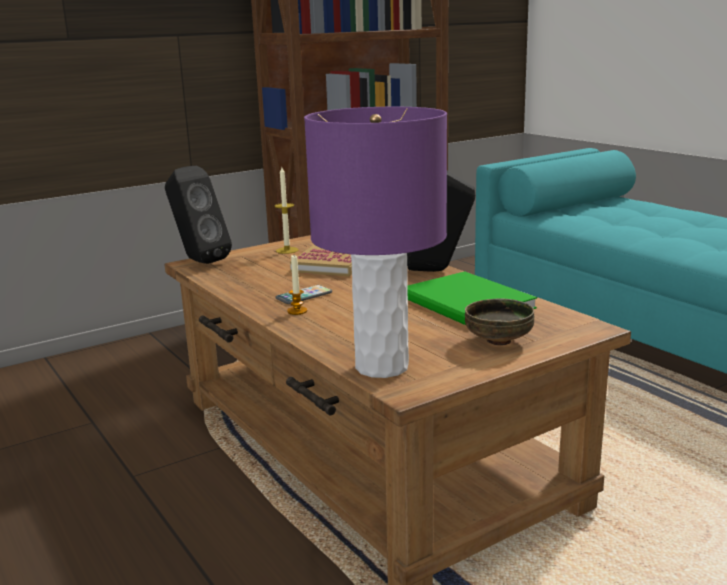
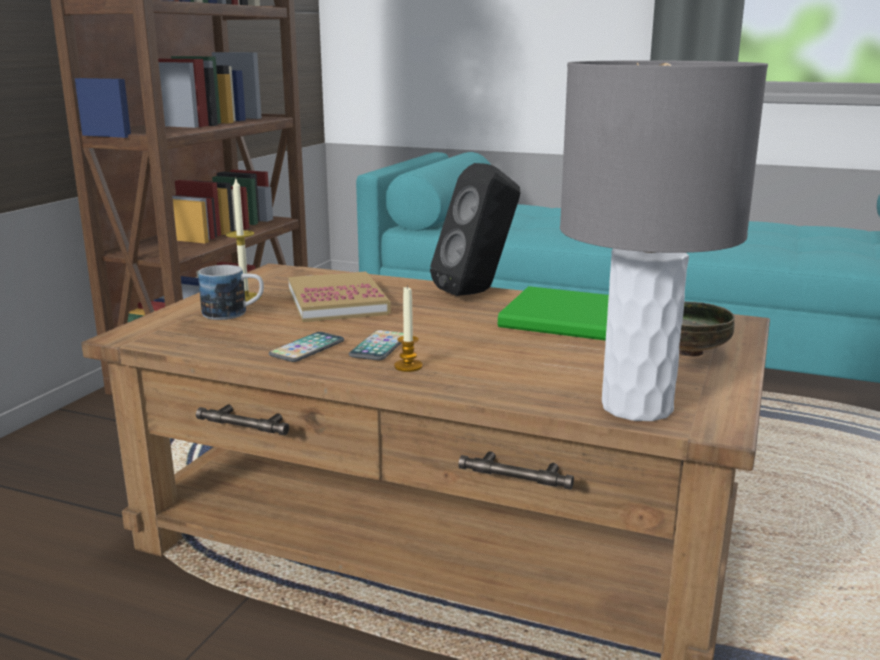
camera: 35 degrees left, 0 degrees up
black speaker [165,166,232,264] -> none
purple table lamp [304,107,447,378] -> grey table lamp [560,60,768,421]
none -> mug [198,265,264,320]
none -> phone [269,332,344,362]

